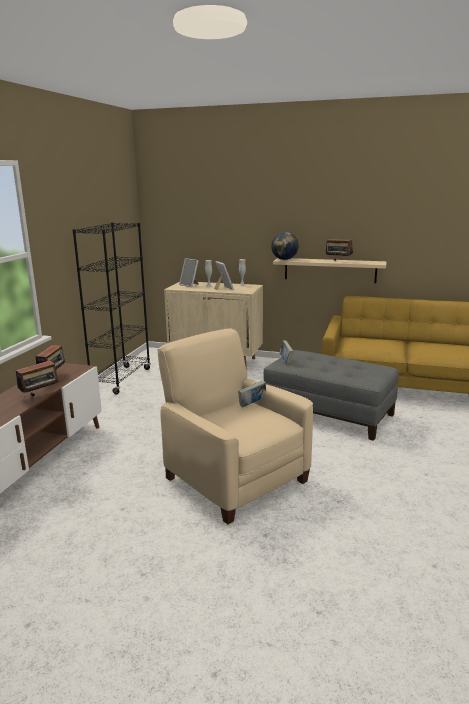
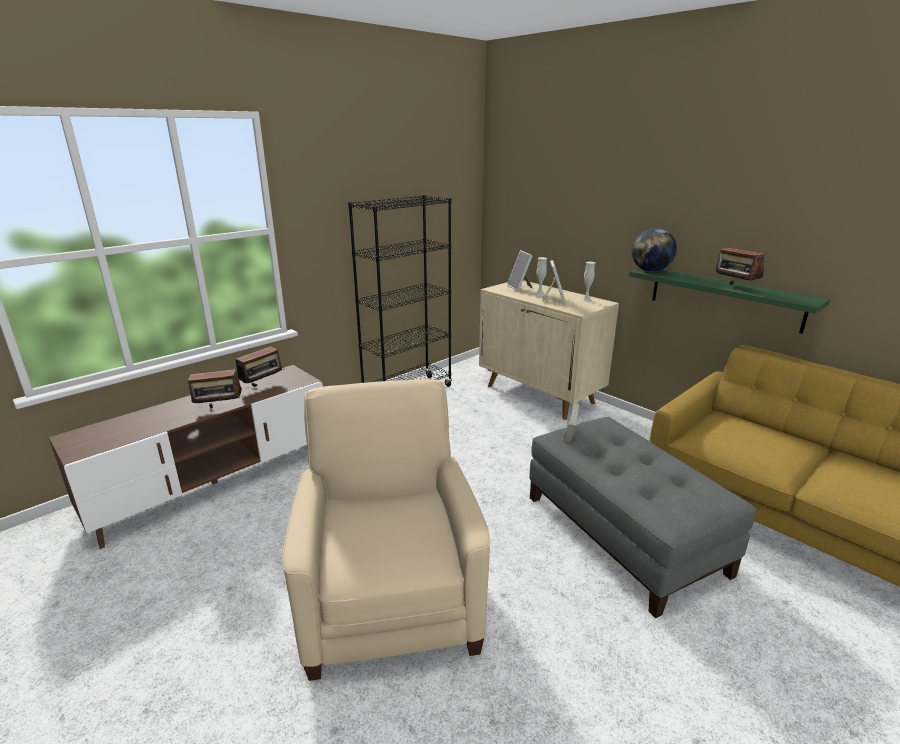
camera: 30 degrees right, 5 degrees up
book [238,380,266,407] -> none
beige shelf [273,258,387,283] -> green shelf [629,268,830,334]

